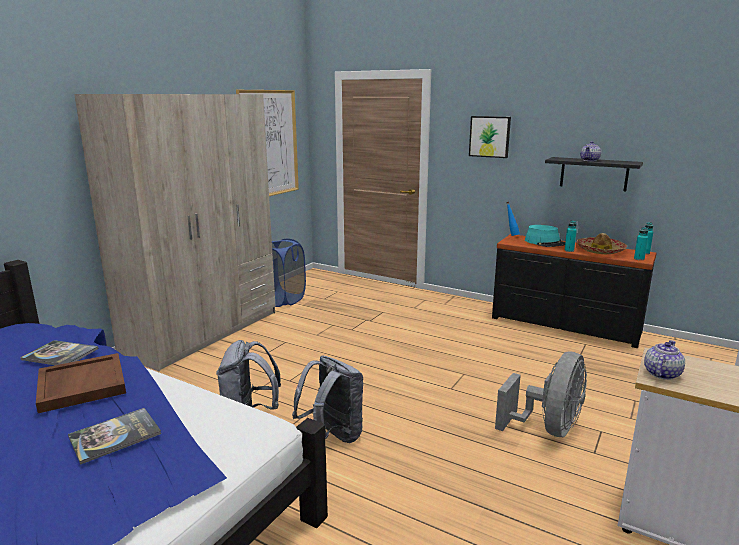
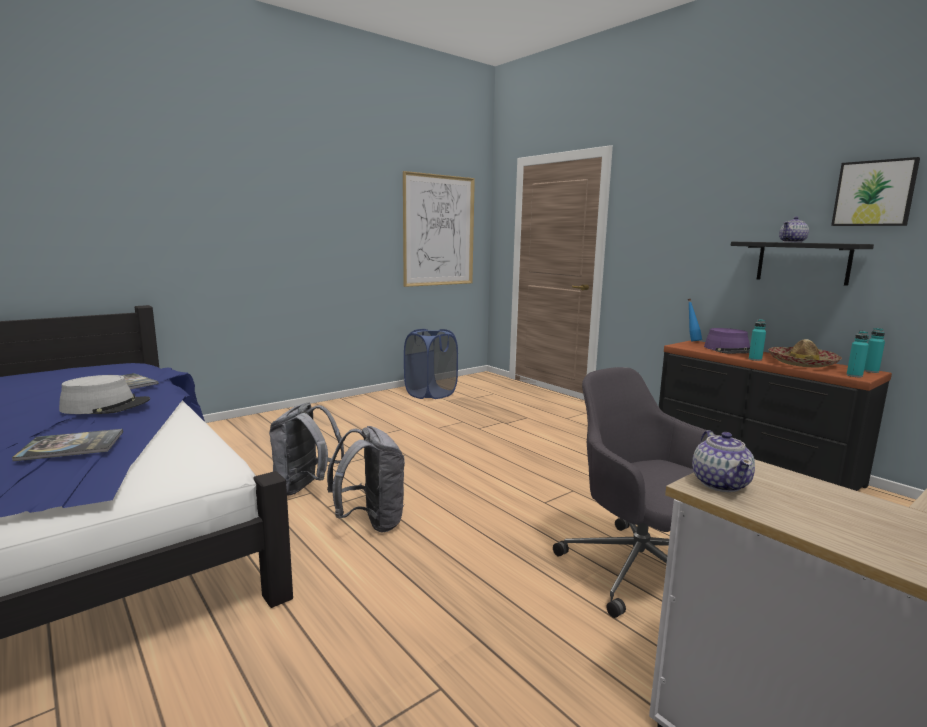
camera: 20 degrees right, 5 degrees down
brown tray [36,353,126,413] -> grey hat [59,375,150,414]
beige wardrobe [74,94,275,371] -> none
picture [469,116,511,158] -> picture moved to [831,157,920,226]
grey fan [495,351,587,437] -> grey office chair [553,367,717,618]
turquoise hat [525,225,565,247] -> purple hat [704,328,750,354]
teapot [644,340,685,380] -> teapot turned 120 degrees clockwise [692,430,755,492]

